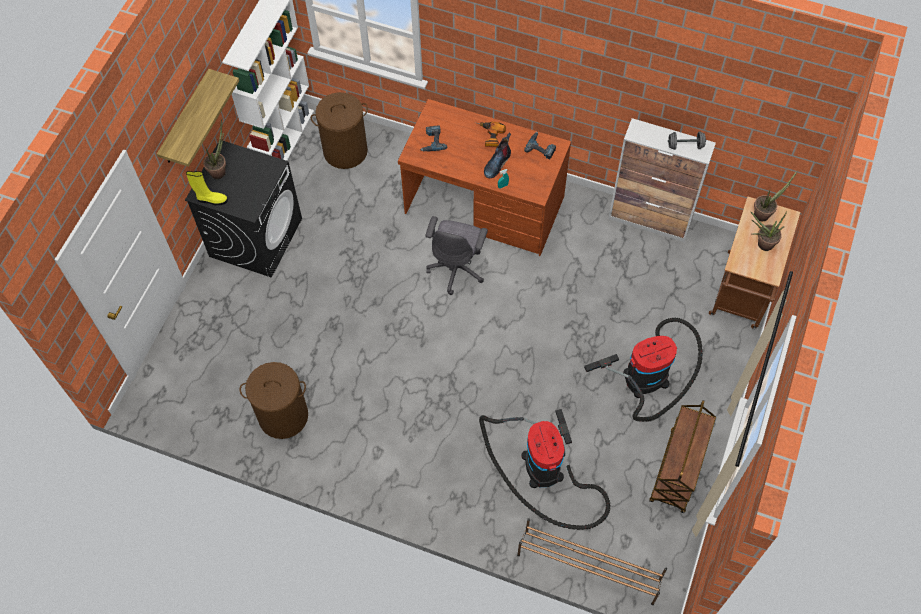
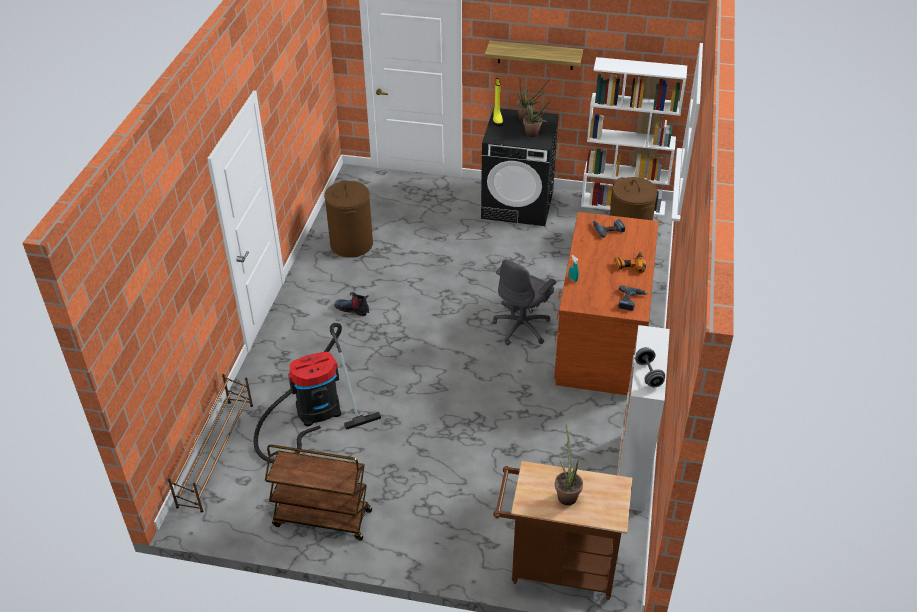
camera: 80 degrees right, 20 degrees down
grey office chair [426,216,488,295] -> grey office chair turned 60 degrees counterclockwise [492,259,556,346]
boot [484,133,511,178] -> boot moved to [334,292,369,316]
vacuum cleaner [584,318,703,422] -> none
potted plant [754,170,798,221] -> potted plant moved to [523,90,551,137]

